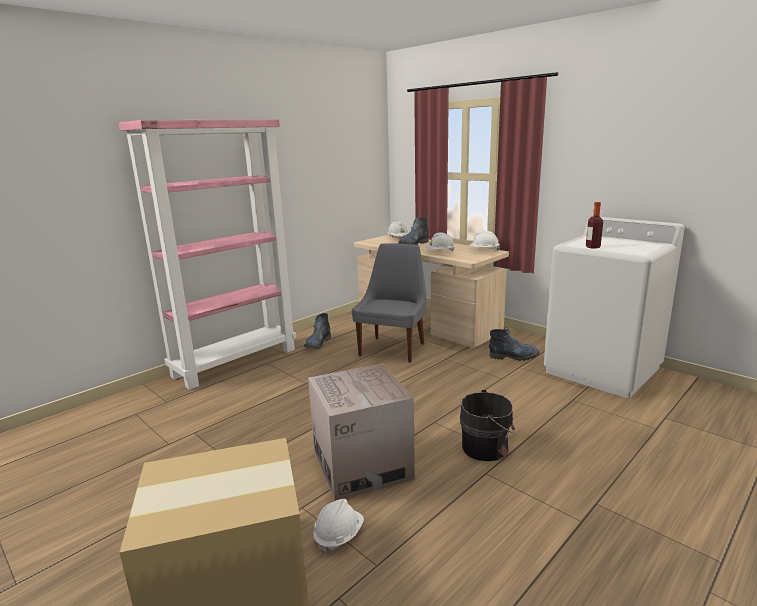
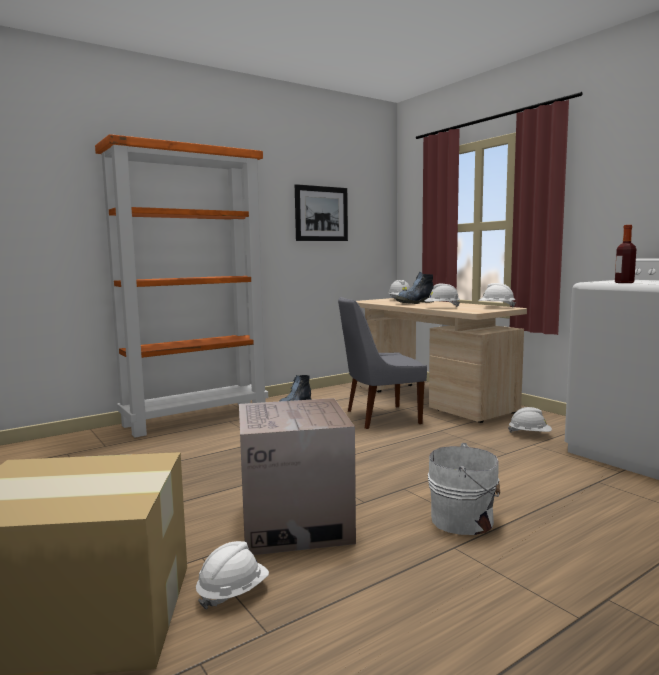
camera: 10 degrees right, 10 degrees down
pink bookcase [119,120,296,390] -> orange bookcase [95,134,268,438]
grey chair [352,243,426,362] -> grey chair turned 135 degrees counterclockwise [338,297,427,429]
black bucket [460,390,515,461] -> white bucket [428,443,500,535]
boot [489,329,540,361] -> white hard hat [508,407,552,433]
none -> picture [295,184,348,241]

